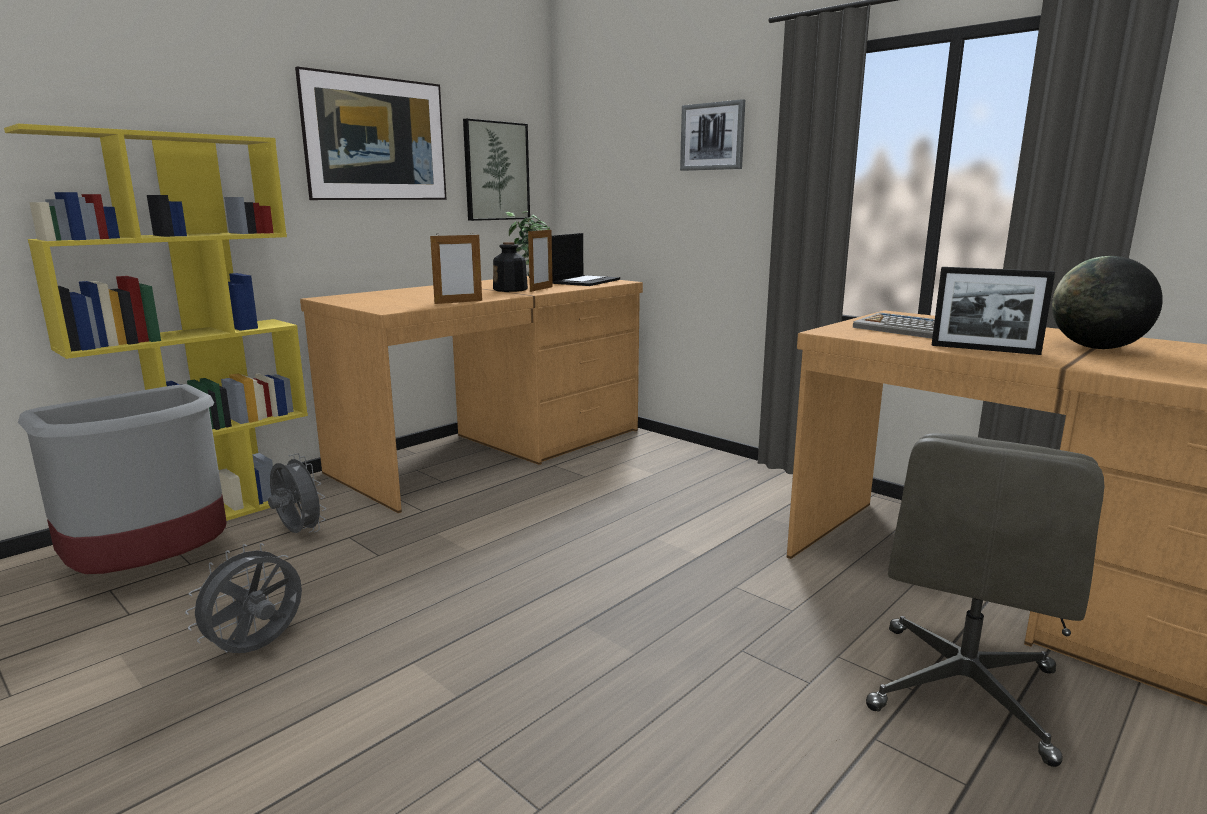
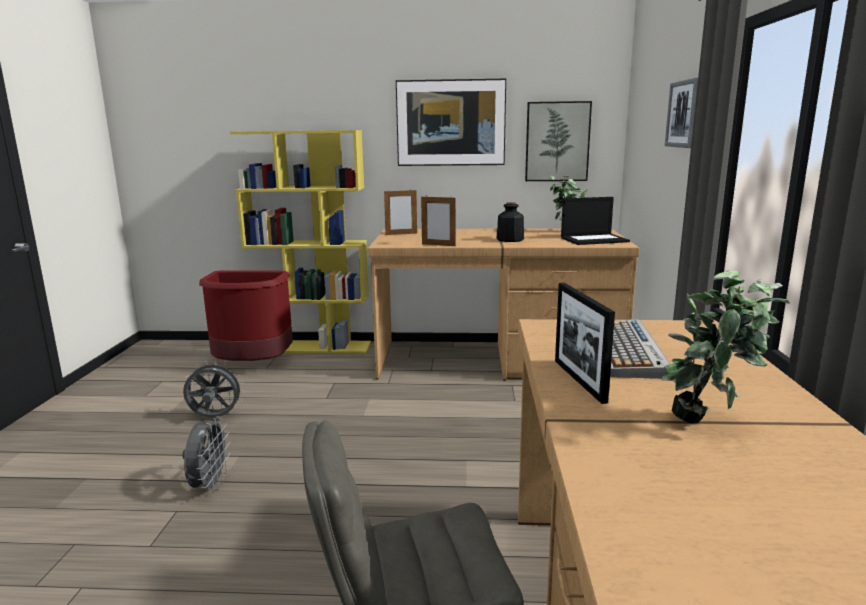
camera: 50 degrees right, 0 degrees up
grey trash can [18,384,227,574] -> red trash can [199,270,293,361]
grey fan [268,453,326,533] -> grey fan moved to [182,416,230,493]
picture frame [528,230,553,292] -> picture frame moved to [384,190,417,235]
globe [1052,256,1163,349] -> potted plant [661,270,790,423]

